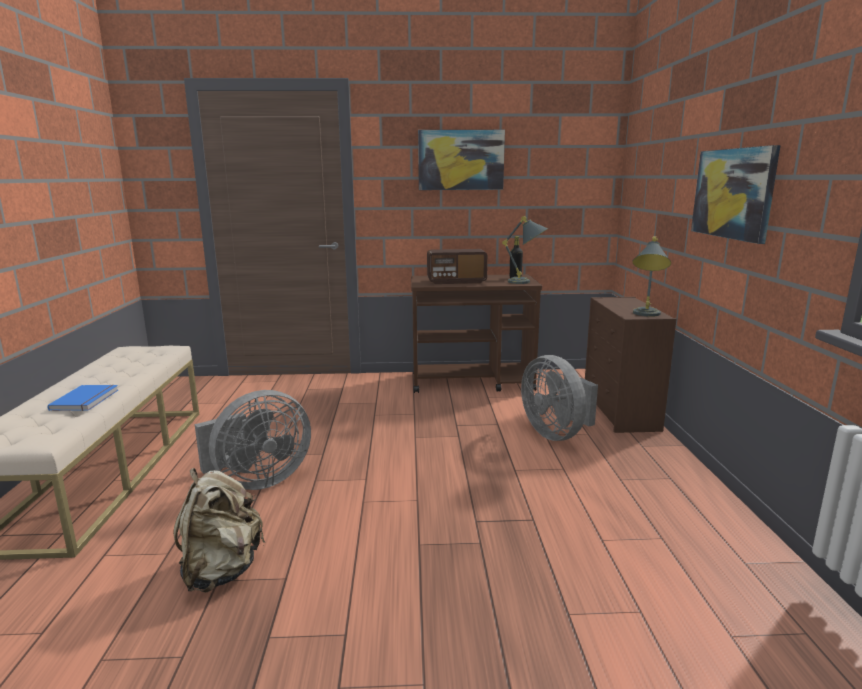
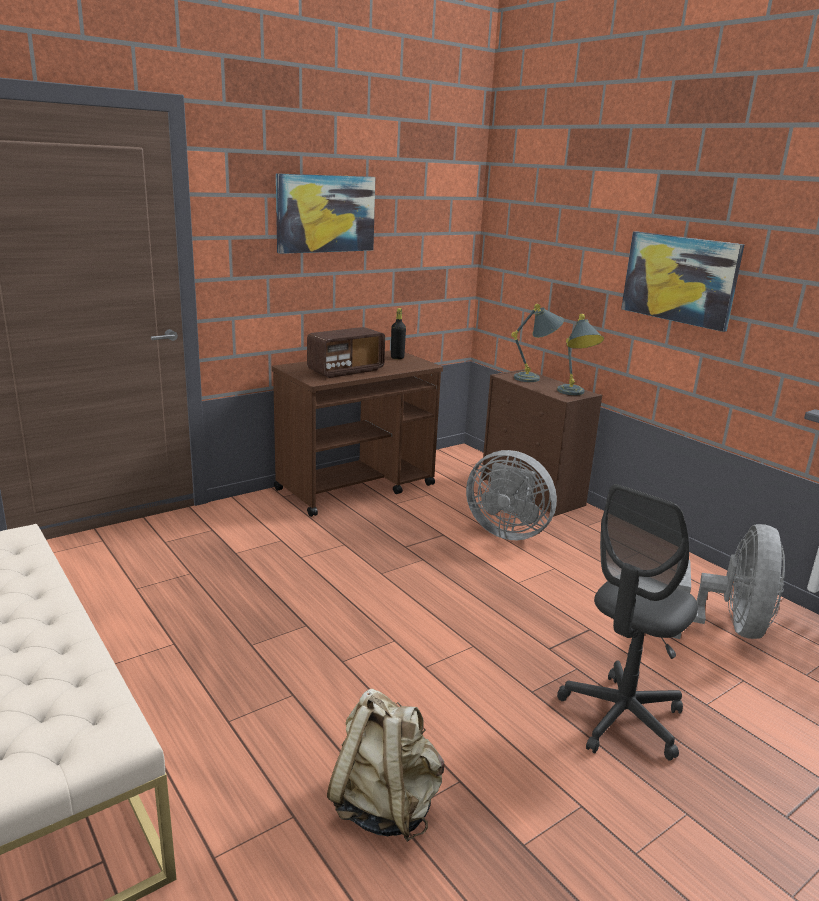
camera: 35 degrees left, 5 degrees up
blue book [47,385,118,411] -> none
grey fan [195,390,311,490] -> grey fan moved to [672,524,785,639]
grey table lamp [502,216,549,284] -> grey table lamp moved to [511,304,564,382]
none -> grey office chair [557,484,698,761]

